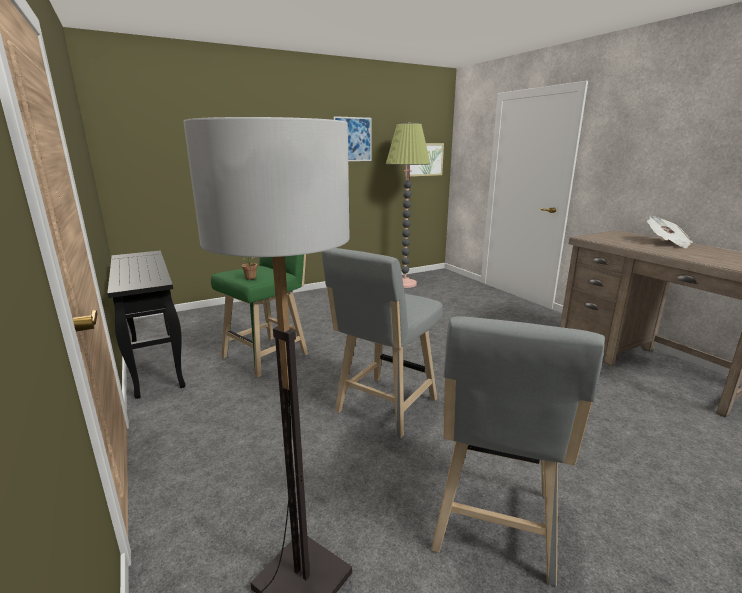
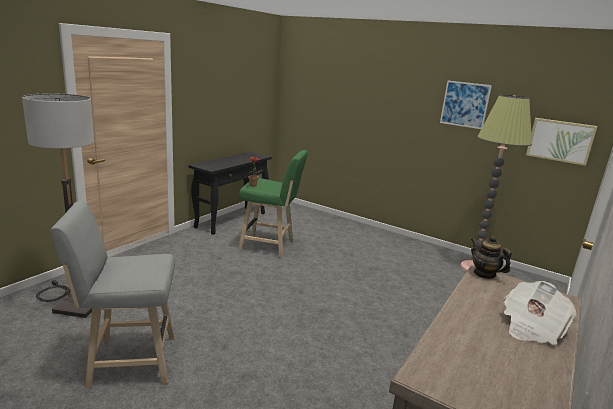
camera: 60 degrees right, 0 degrees up
grey stool [322,248,443,438] -> none
none -> teapot [471,236,512,279]

